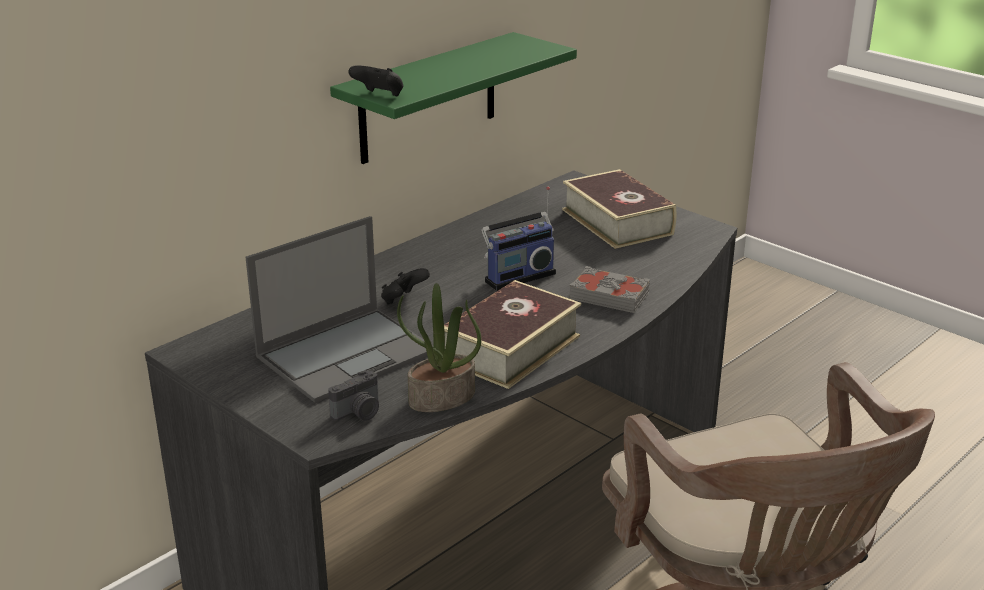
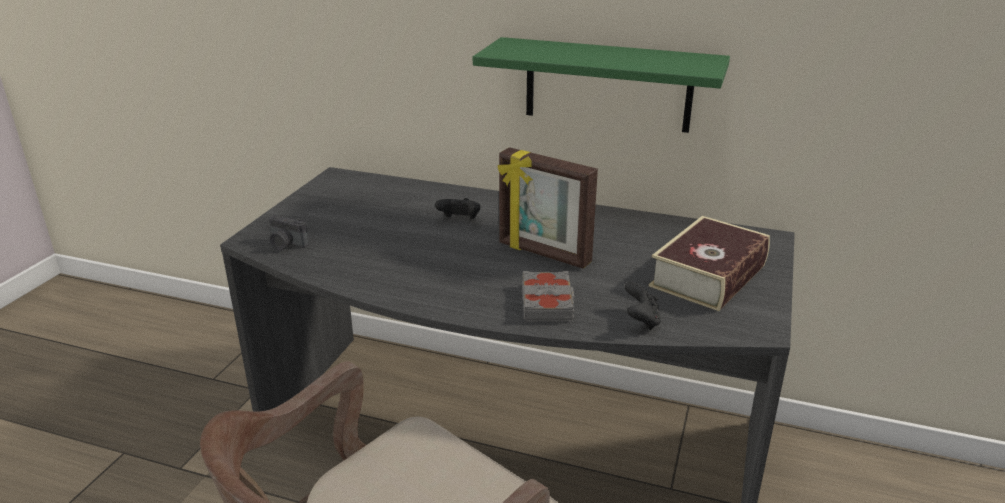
camera: 65 degrees right, 0 degrees up
laptop [245,216,434,403] -> none
black game controller [348,65,403,97] -> black game controller moved to [625,281,661,330]
potted plant [397,283,482,412] -> none
book [444,280,581,389] -> none
radio [481,187,556,291] -> picture frame [498,147,598,269]

